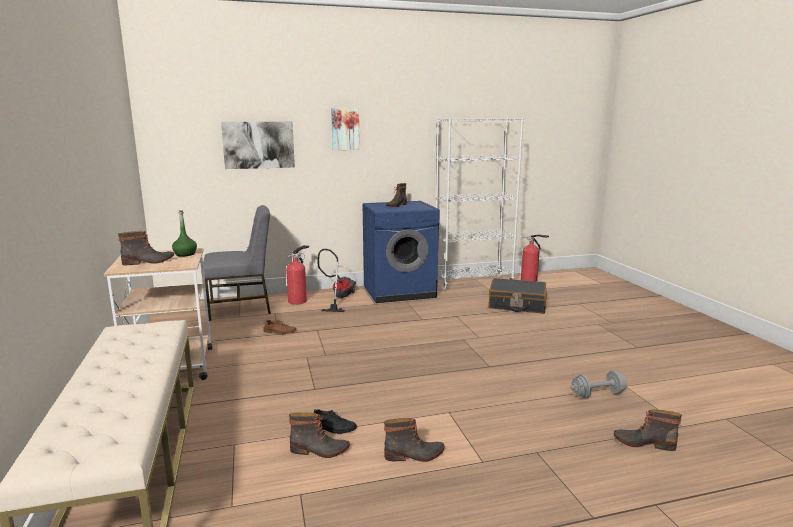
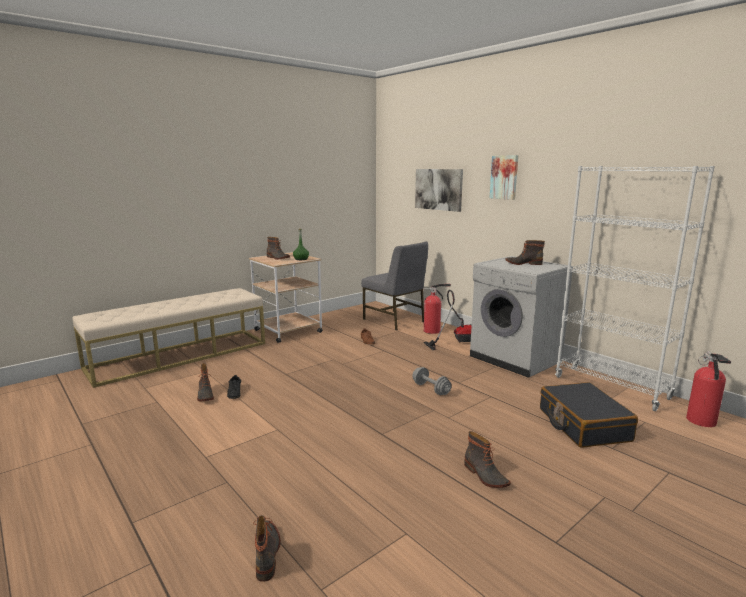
camera: 65 degrees right, 0 degrees up
blue washing machine [363,201,440,303] -> white washing machine [470,256,573,378]
boot [384,418,444,462] -> boot moved to [464,431,511,488]
grey dumbbell [571,371,627,398] -> grey dumbbell moved to [412,367,452,395]

